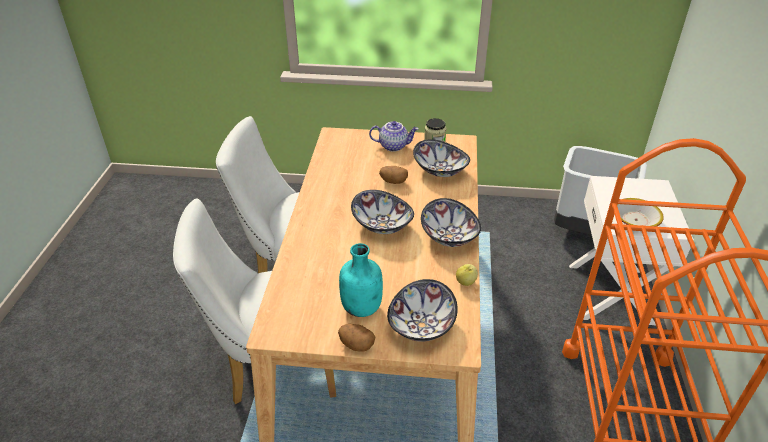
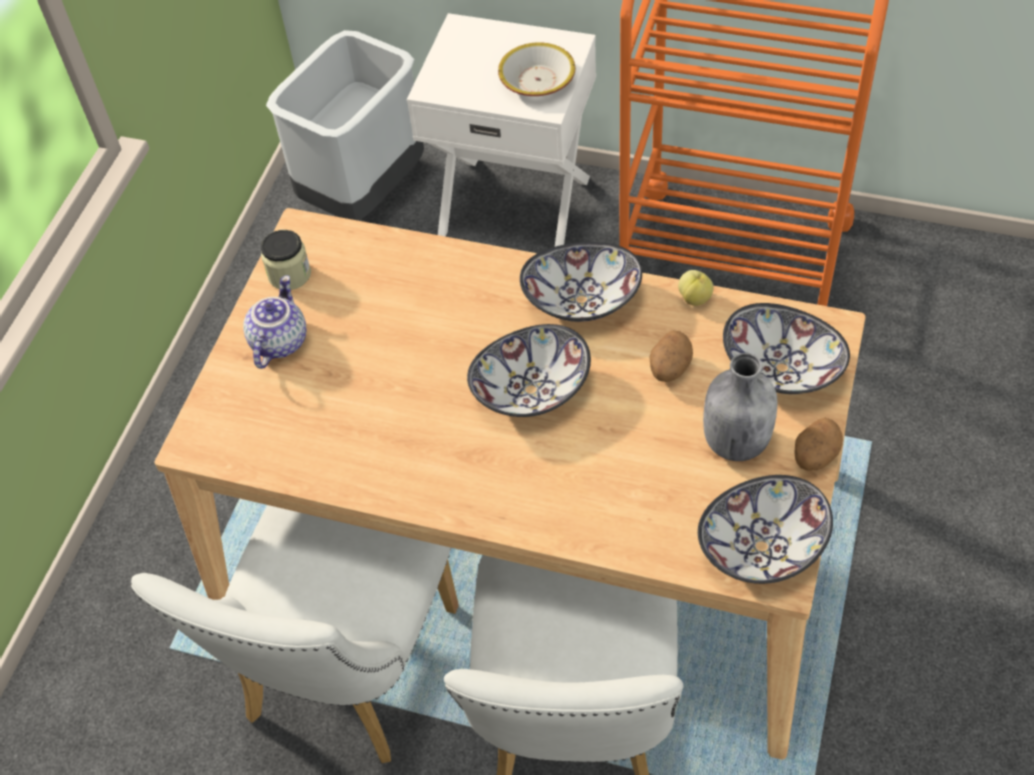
camera: 75 degrees left, 15 degrees up
turquoise bottle [339,243,383,317] -> grey bottle [703,353,778,461]
potato [379,166,408,184] -> potato moved to [649,331,693,382]
bowl [413,139,470,177] -> bowl moved to [698,475,833,584]

